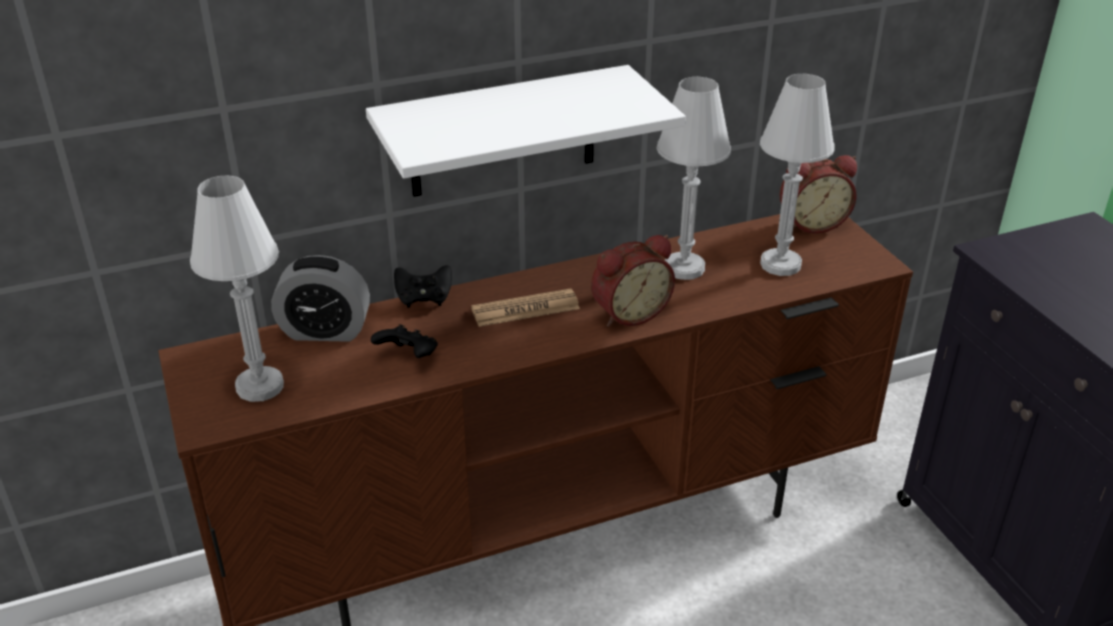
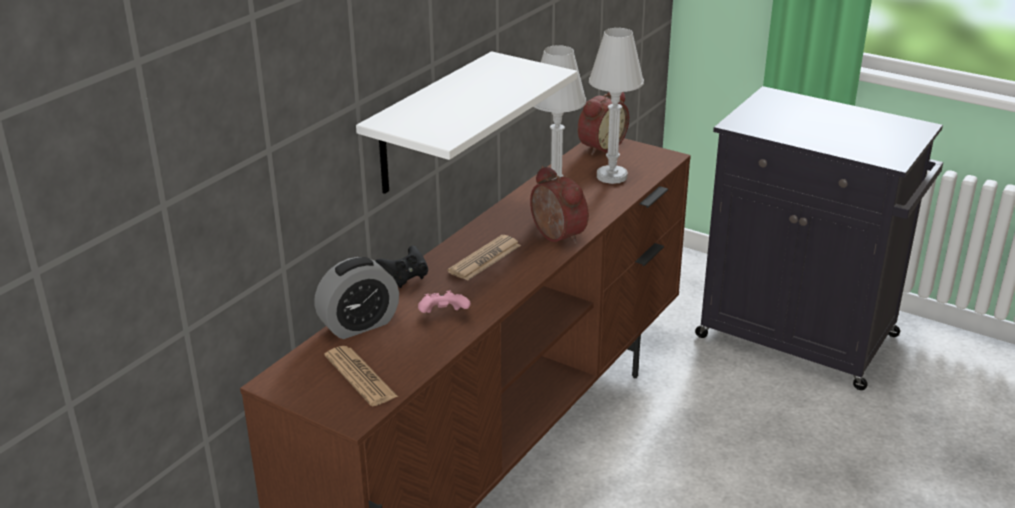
camera: 35 degrees left, 5 degrees down
white table lamp [190,176,284,402] -> newspaper [324,346,398,406]
black game controller [371,324,438,358] -> pink game controller [418,291,471,313]
alarm clock [591,235,675,327] -> alarm clock turned 60 degrees counterclockwise [530,166,589,244]

